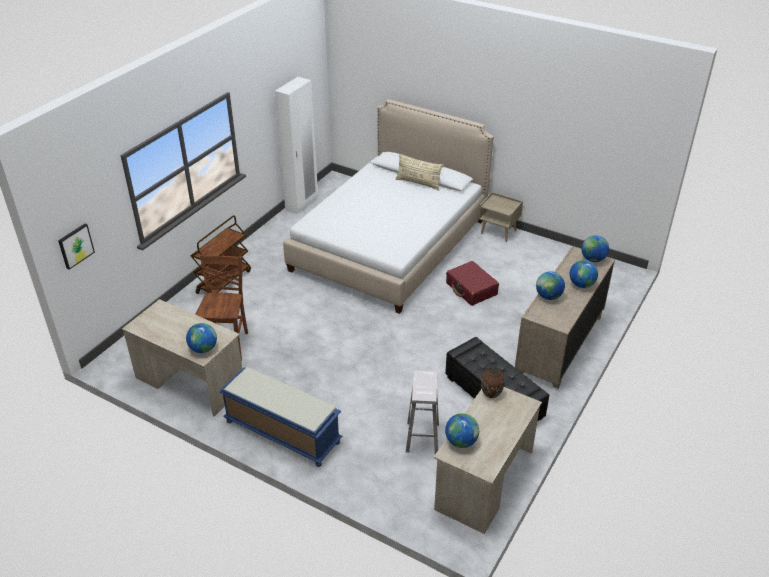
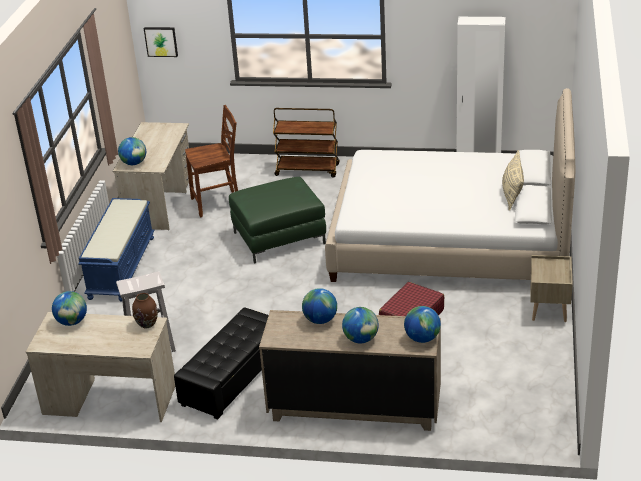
camera: 70 degrees right, 5 degrees down
none -> green ottoman [229,177,326,264]

